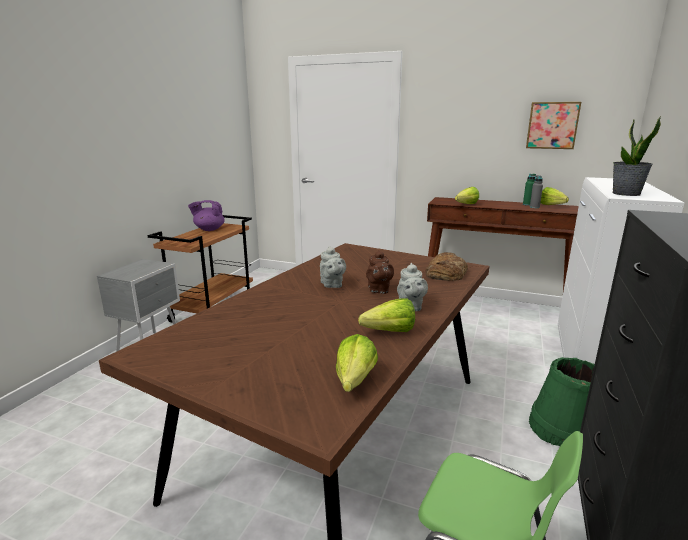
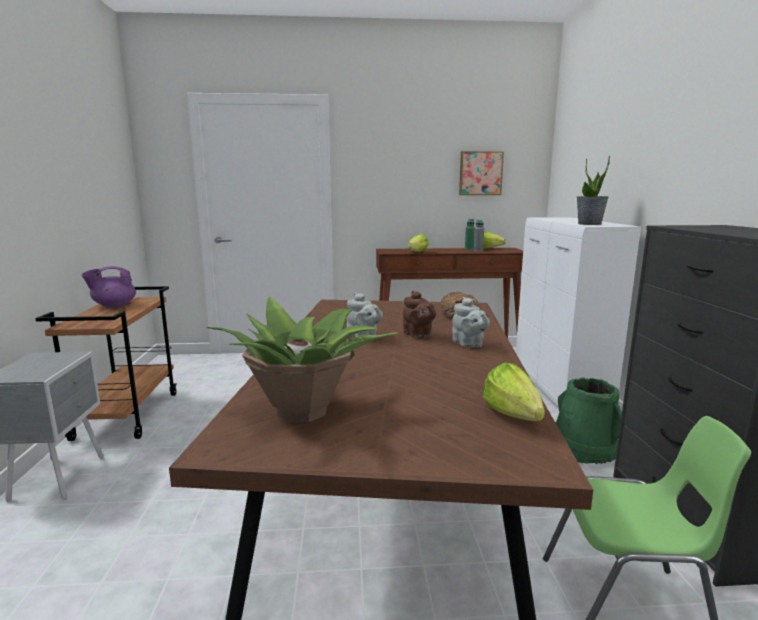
camera: 25 degrees left, 5 degrees down
lettuce [358,298,415,332] -> none
none -> potted plant [207,297,398,422]

